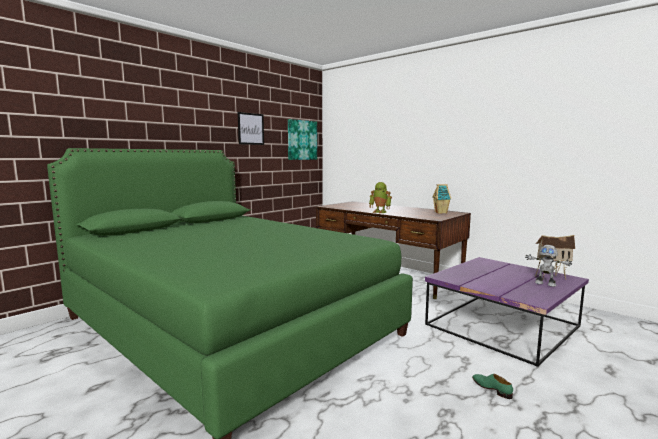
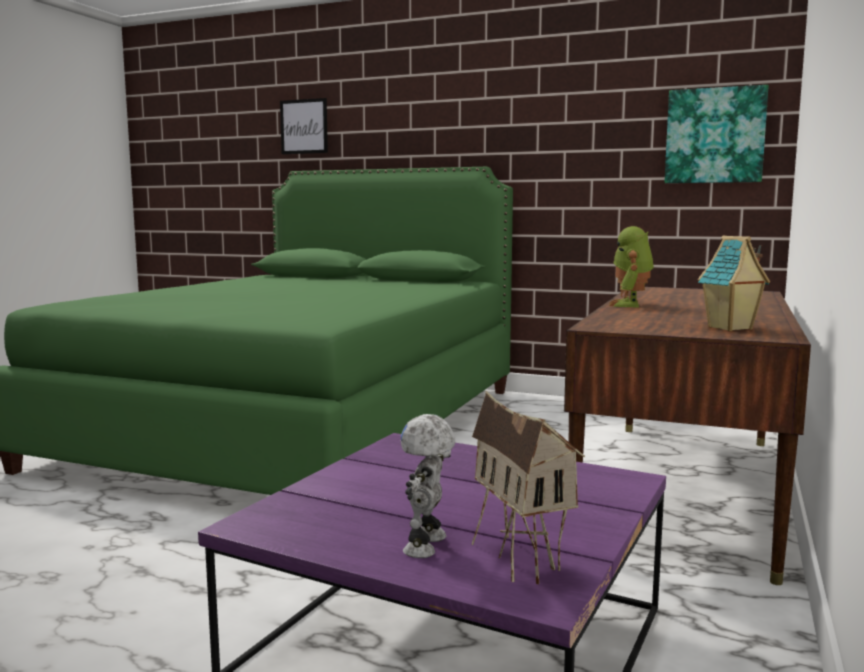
camera: 70 degrees right, 0 degrees up
picture [238,112,264,145] -> picture moved to [280,98,328,154]
green shoe [472,374,513,399] -> none

